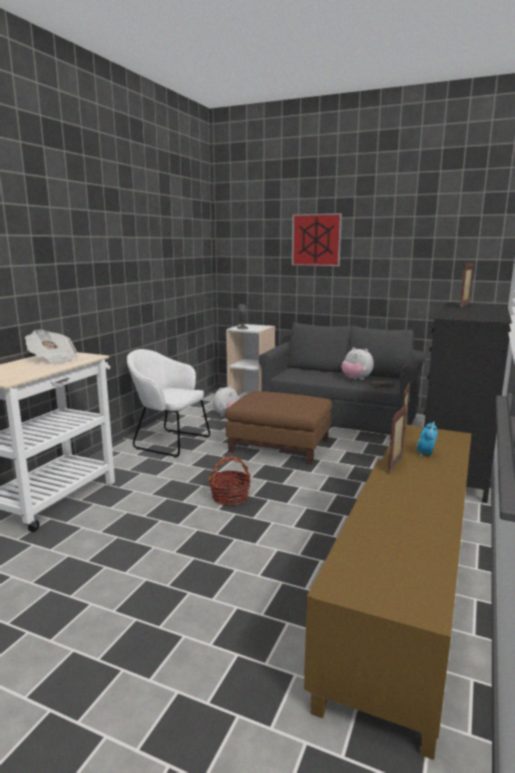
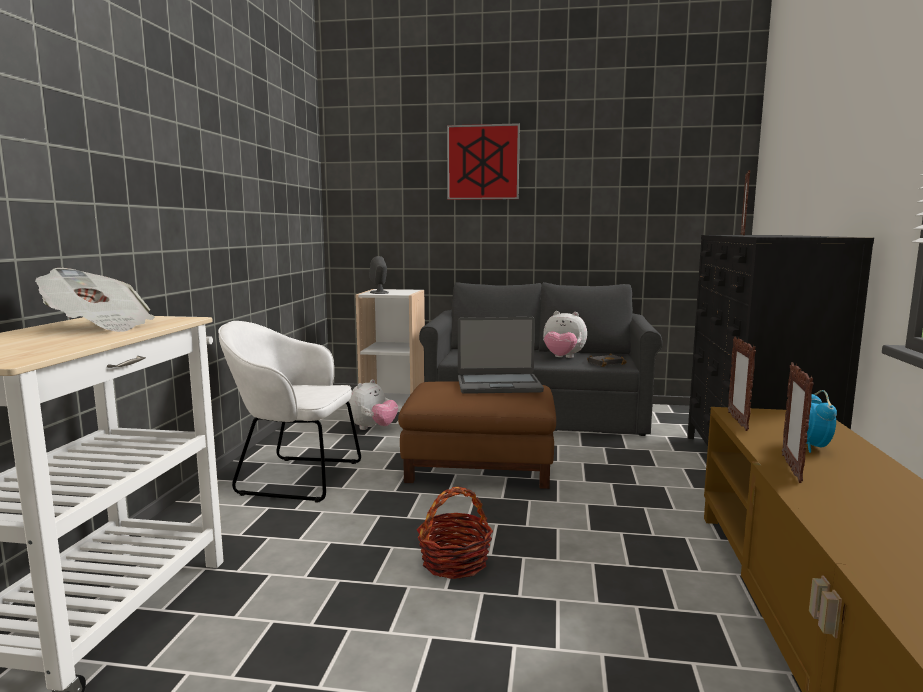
camera: 15 degrees left, 5 degrees down
none -> laptop [458,317,544,394]

